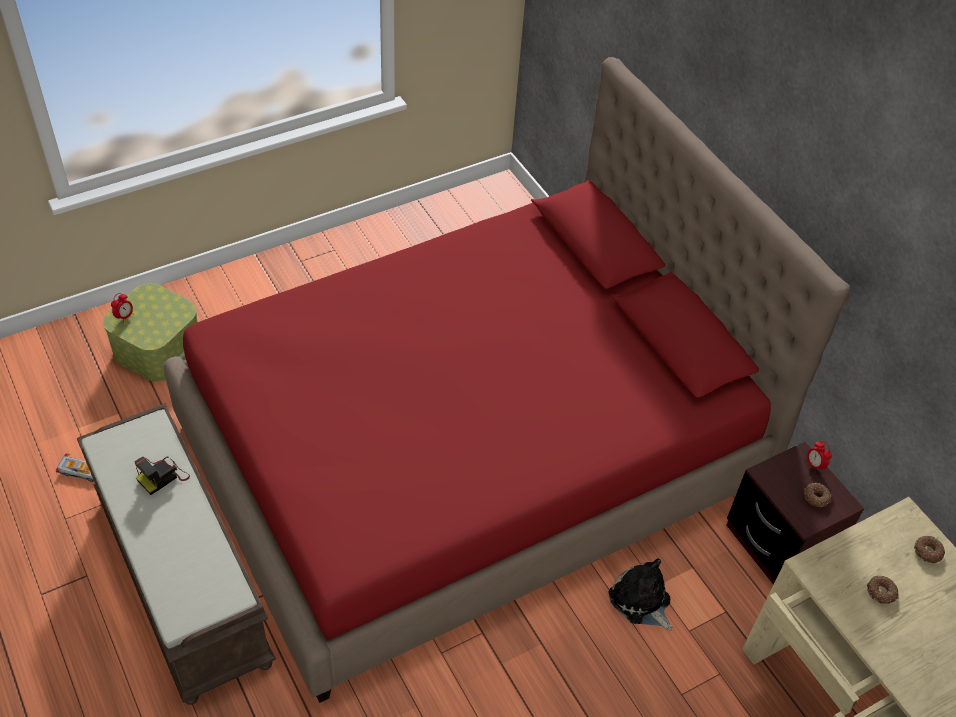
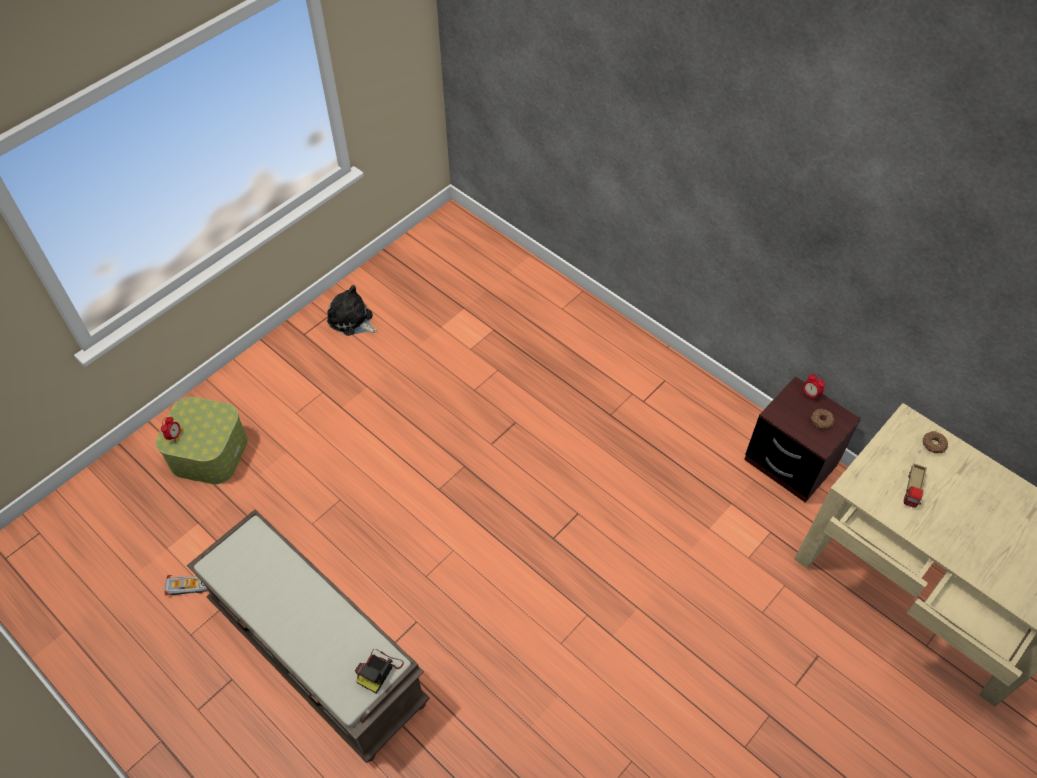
camera: 15 degrees left, 5 degrees up
camera [134,457,190,495] -> camera moved to [355,649,404,693]
red bed [164,57,850,703] -> none
plush toy [609,558,673,630] -> plush toy moved to [327,285,377,336]
donut [867,576,899,604] -> toy truck [904,464,927,508]

